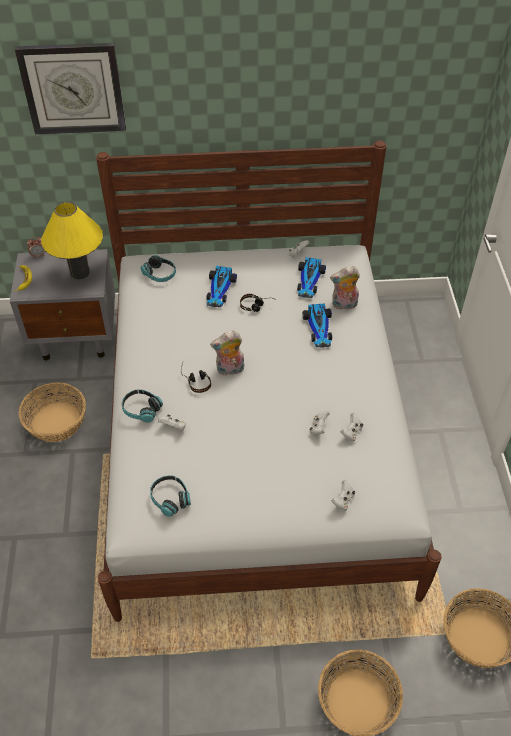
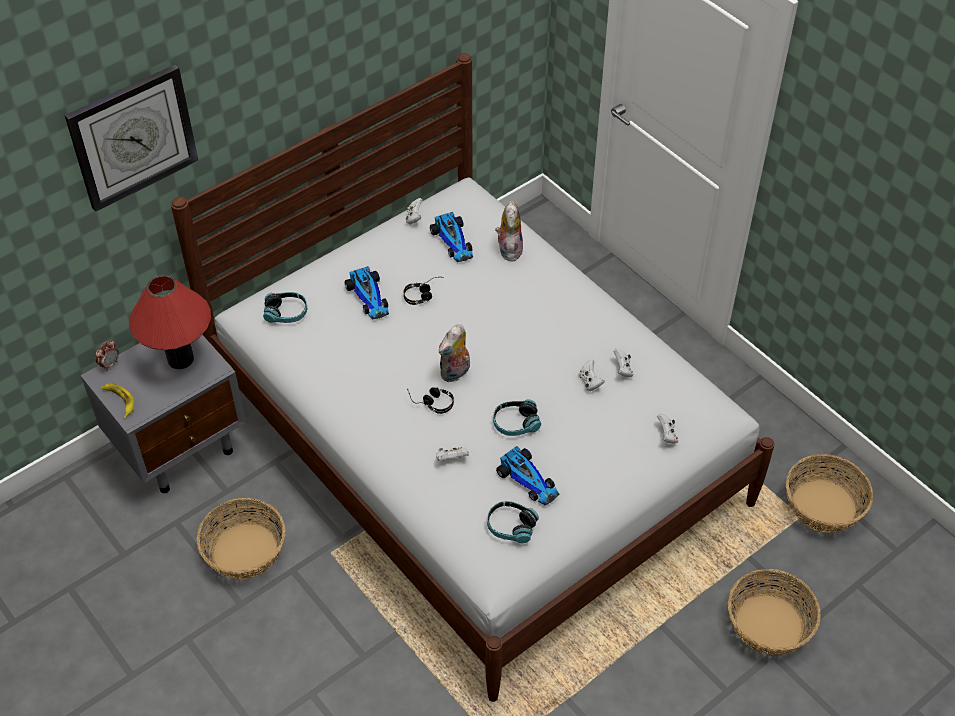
camera: 35 degrees left, 0 degrees up
yellow table lamp [41,202,103,280] -> red table lamp [129,275,211,369]
headphones [122,389,163,422] -> headphones moved to [493,399,541,436]
toy car [302,303,332,347] -> toy car moved to [496,446,559,505]
plush toy [330,266,360,310] -> plush toy turned 135 degrees clockwise [495,200,523,262]

